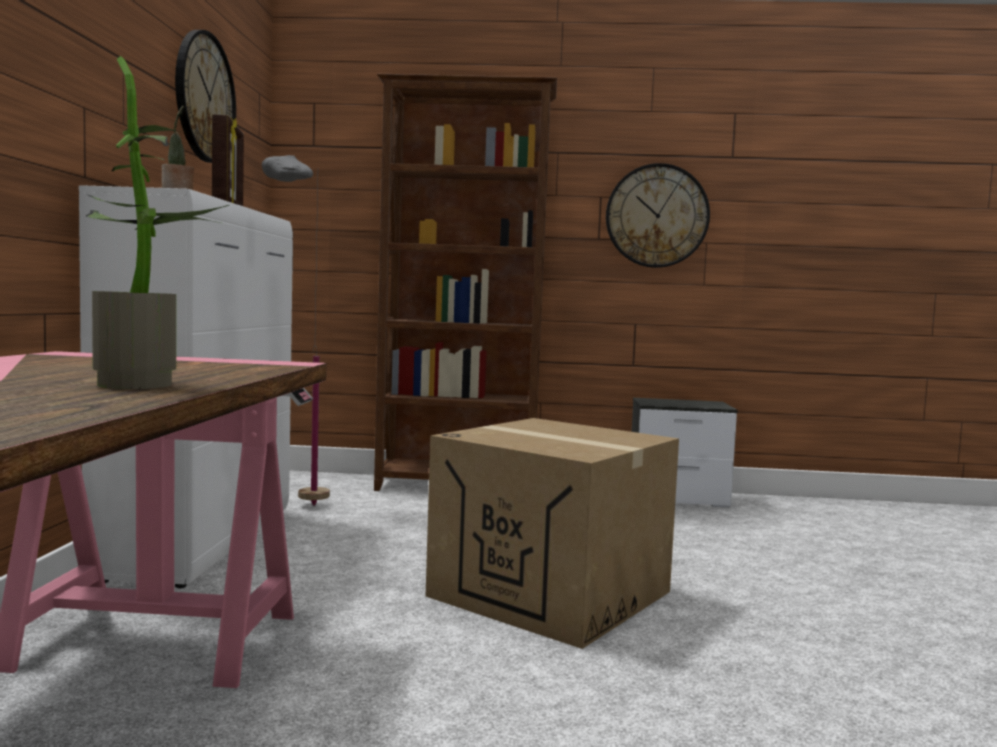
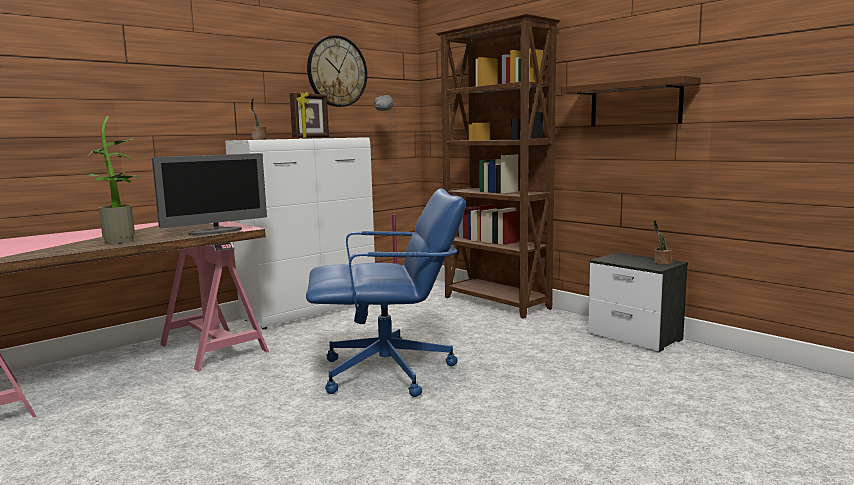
camera: 45 degrees right, 5 degrees up
cardboard box [426,418,679,649] -> blue office chair [306,189,466,397]
wall clock [606,163,710,268] -> brown shelf [561,75,701,126]
none -> monitor [152,153,267,235]
none -> potted plant [654,220,672,265]

